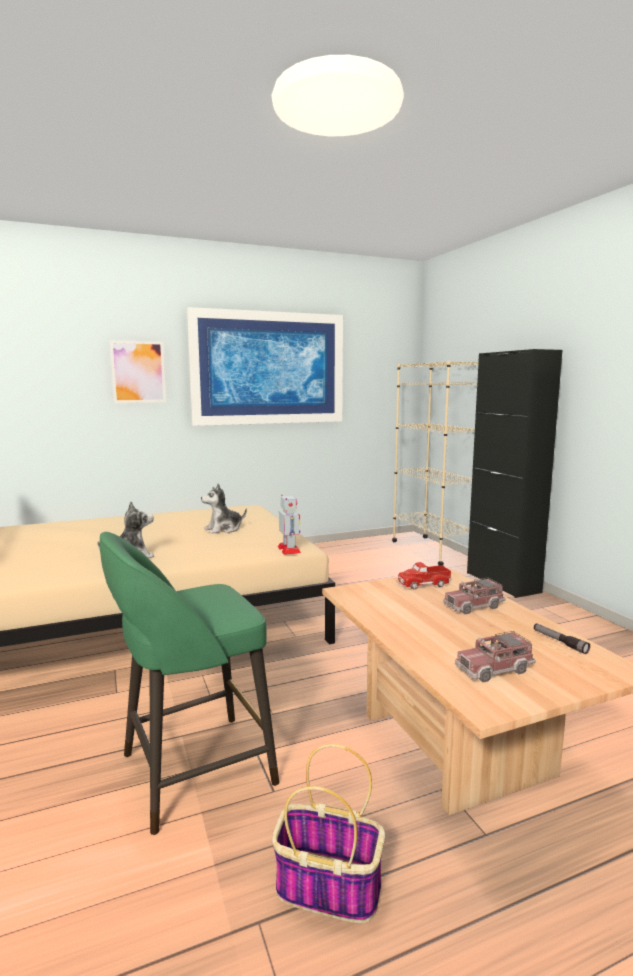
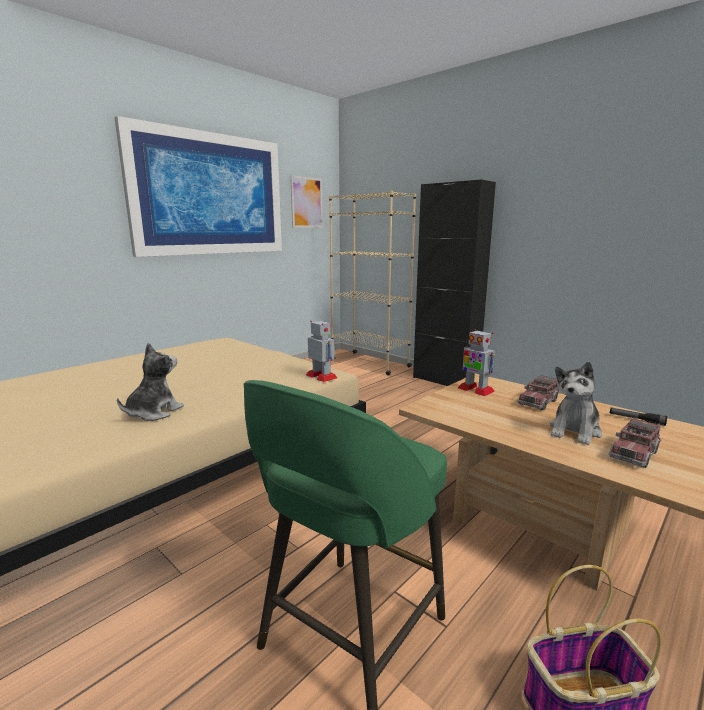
camera: 25 degrees left, 5 degrees up
picture [109,340,166,403] -> picture moved to [290,175,323,228]
plush toy [201,483,247,534] -> plush toy moved to [550,362,602,445]
toy truck [397,562,451,589] -> toy robot [458,329,495,396]

